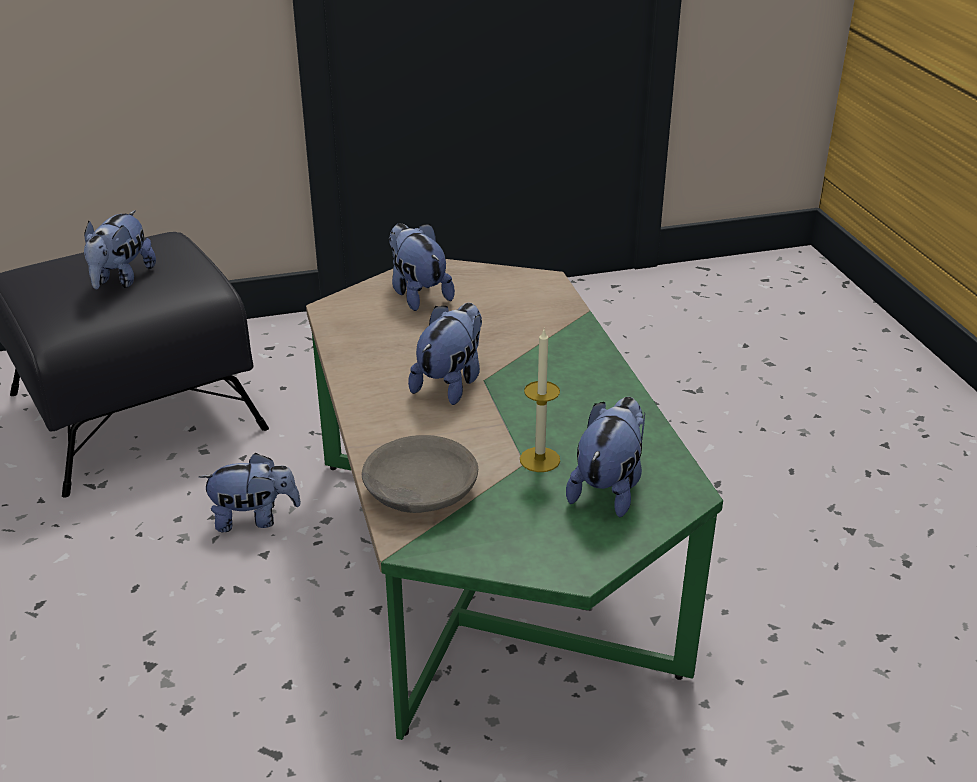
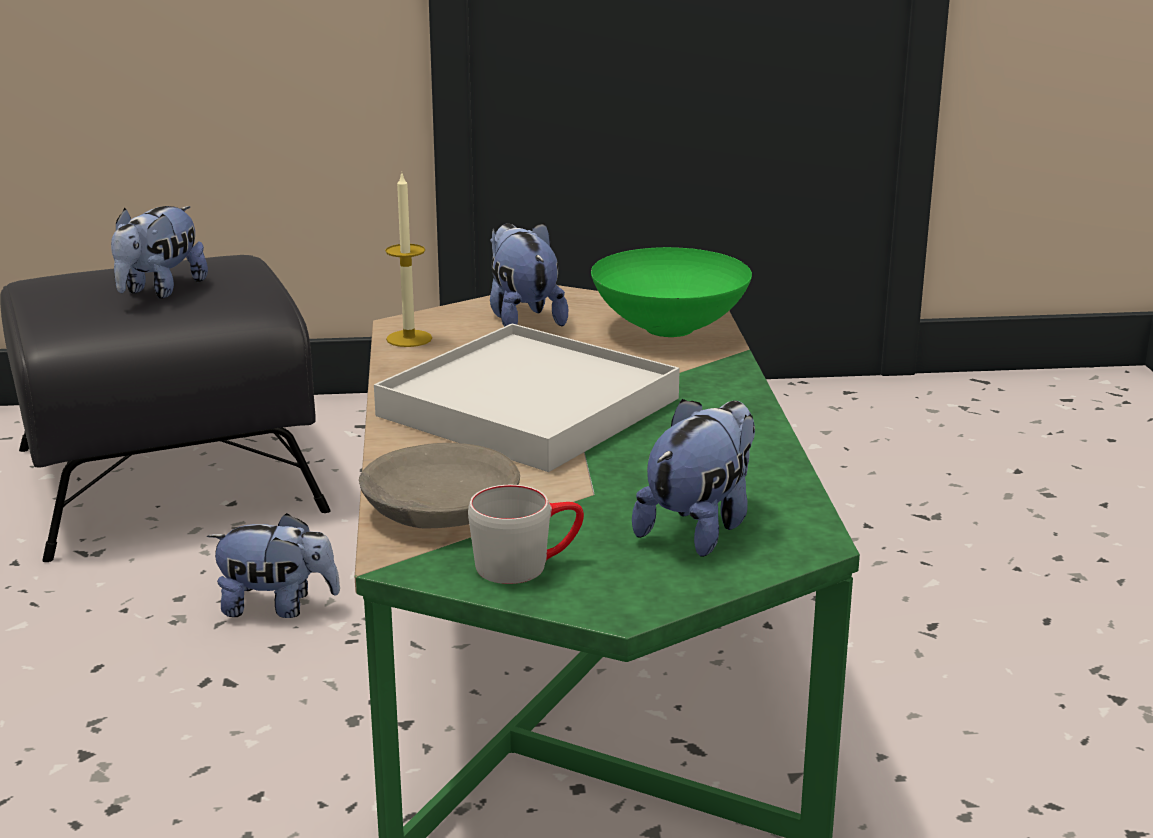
camera: 10 degrees right, 10 degrees down
plush toy [408,303,482,405] -> white tray [374,324,680,472]
candle [520,330,560,472] -> candle moved to [385,174,432,347]
none -> grey mug [468,485,584,584]
none -> green bowl [591,247,752,337]

